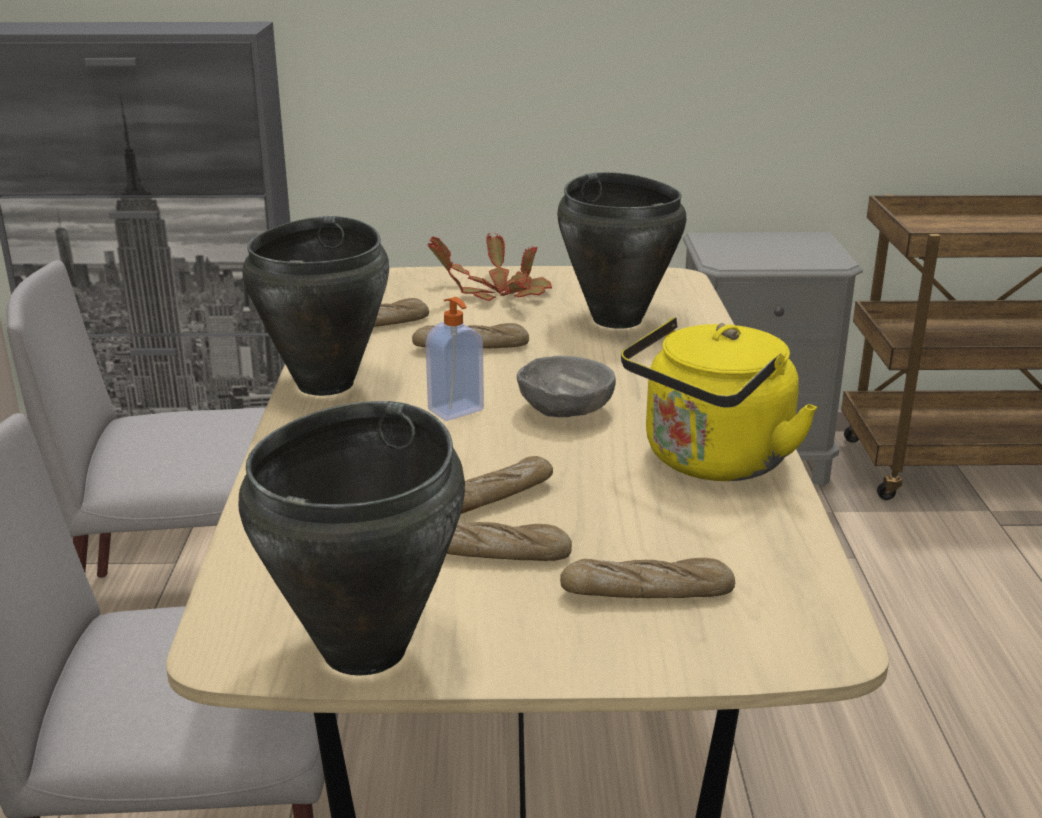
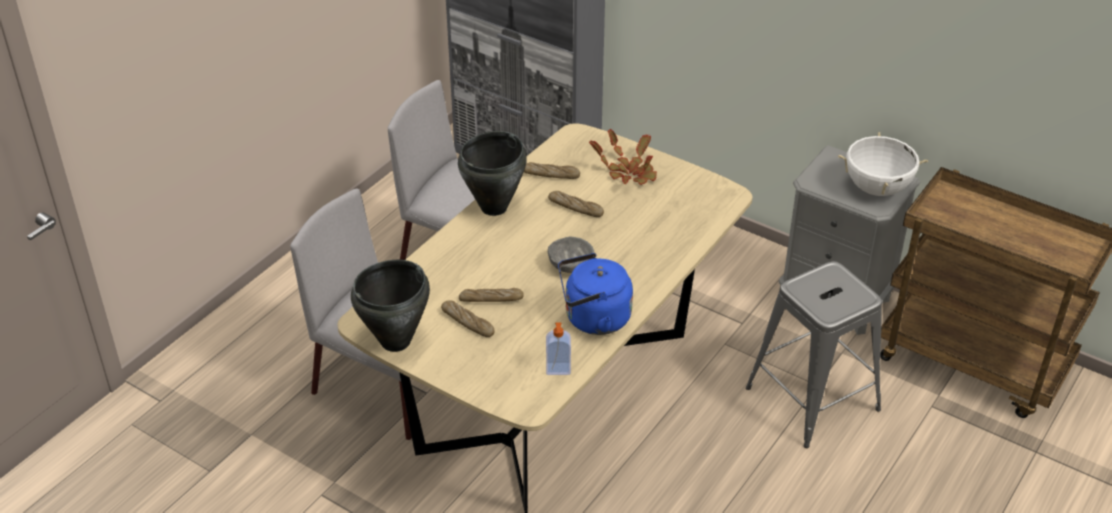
camera: 35 degrees right, 15 degrees up
soap dispenser [425,297,484,421] -> soap dispenser moved to [546,323,571,375]
black cooking pot [557,172,686,328] -> none
bread [560,558,735,598] -> none
yellow kettle [621,317,818,481] -> blue kettle [558,253,633,335]
none -> grey stool [746,261,882,448]
none -> white cooking pot [838,132,928,196]

